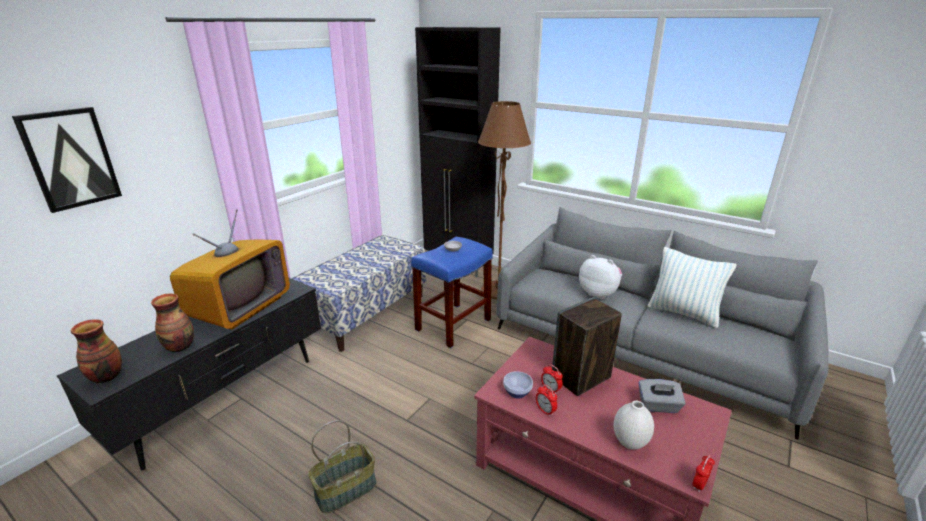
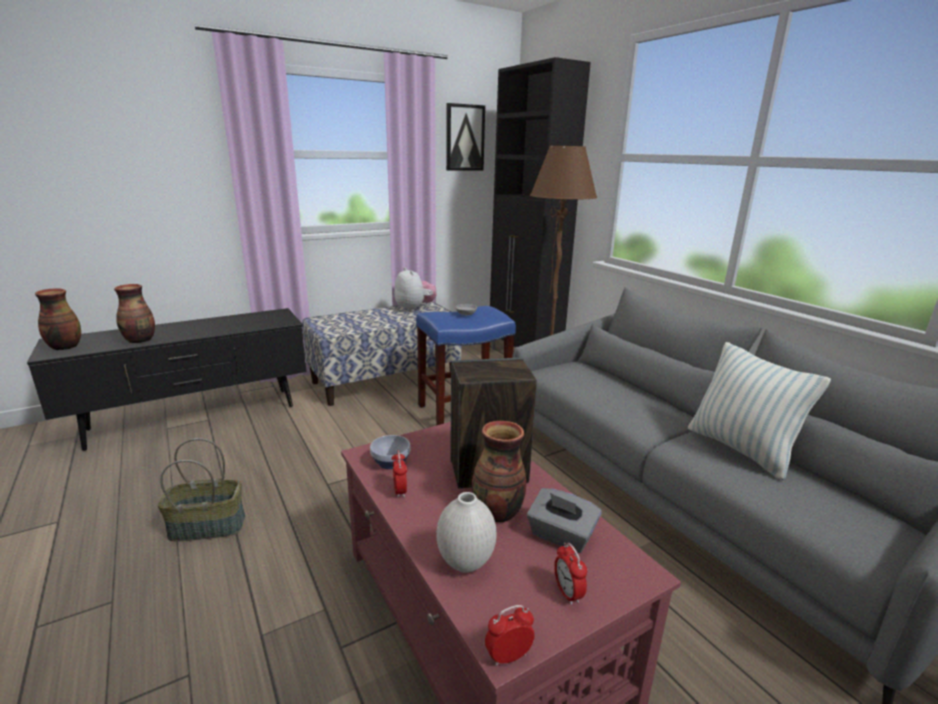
camera: 25 degrees right, 5 degrees down
picture [12,107,122,213] -> picture moved to [446,103,485,170]
television [170,209,290,330] -> none
alarm clock [541,364,563,394] -> alarm clock moved to [554,543,587,605]
plush toy [579,255,622,299] -> plush toy moved to [394,267,437,312]
none -> vase [472,421,526,522]

